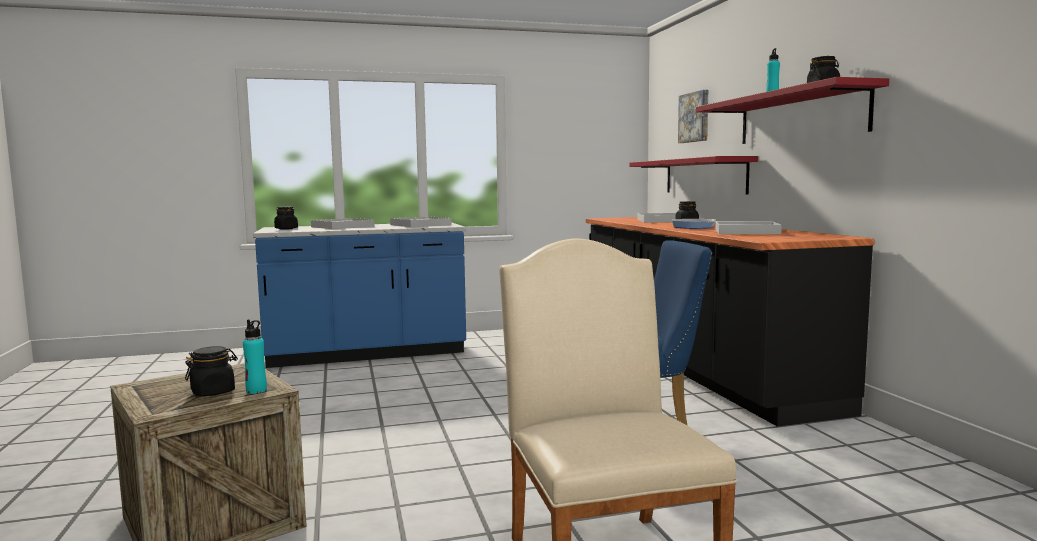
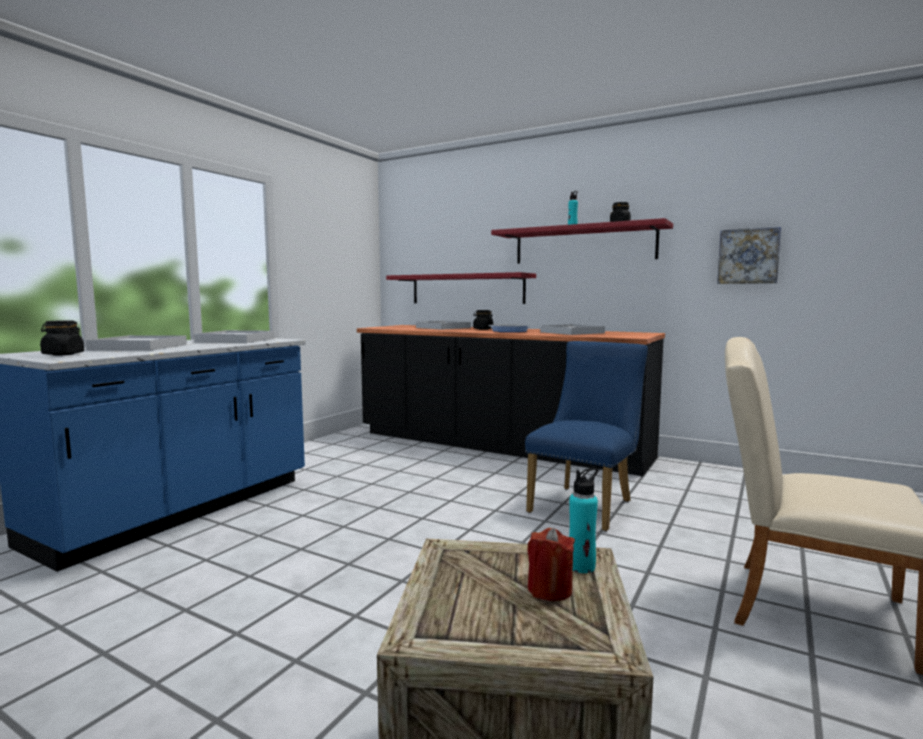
camera: 45 degrees left, 0 degrees up
black jar [185,346,238,397] -> red candle [527,528,575,601]
picture [678,90,708,143] -> picture moved to [717,227,781,284]

